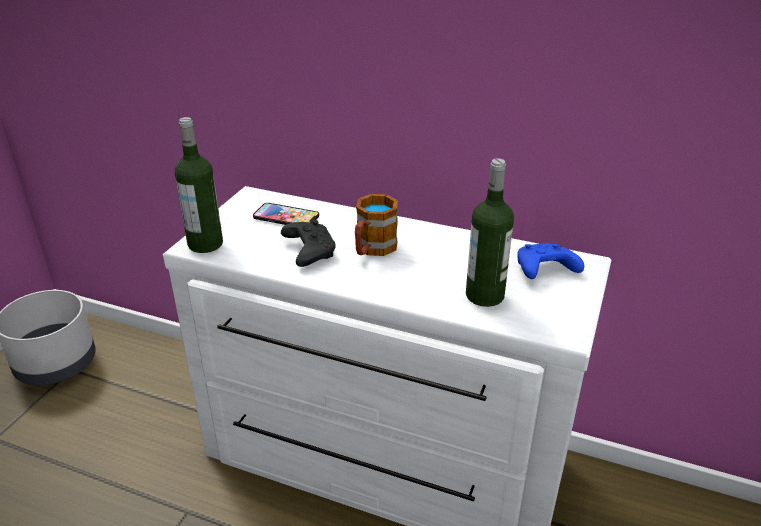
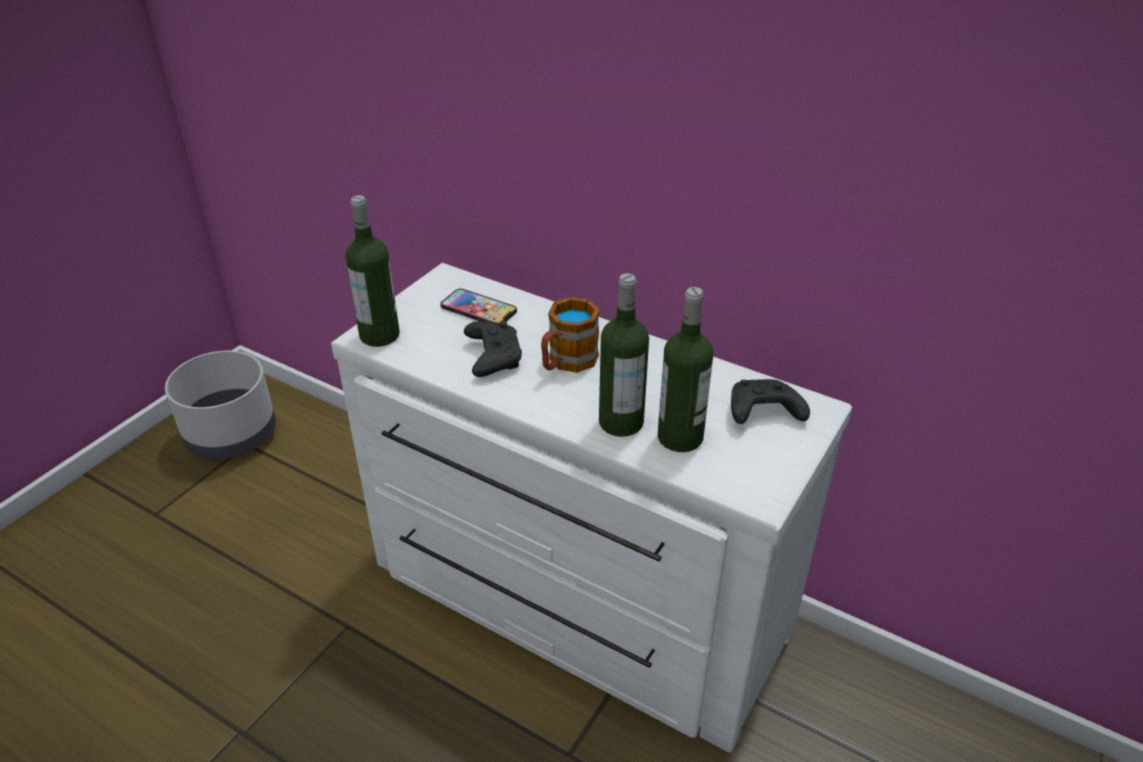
camera: 10 degrees right, 5 degrees up
blue game controller [517,243,584,279] -> black game controller [731,379,810,424]
none -> bottle [599,273,649,437]

